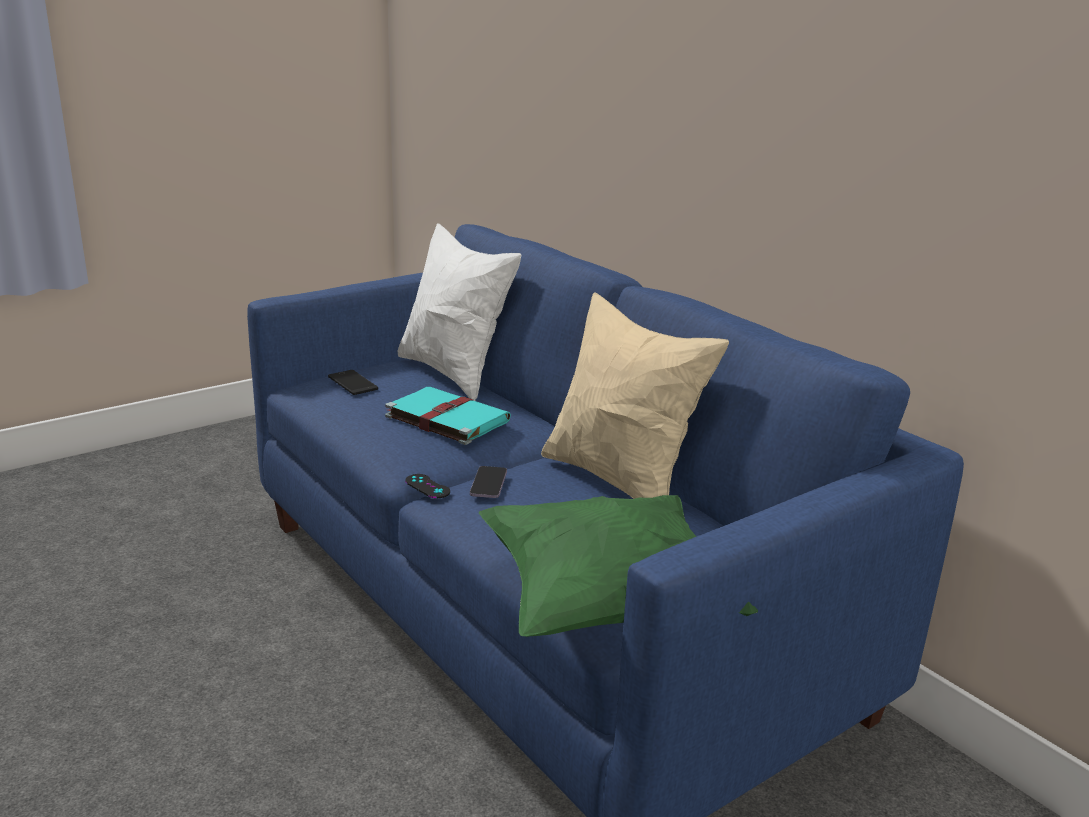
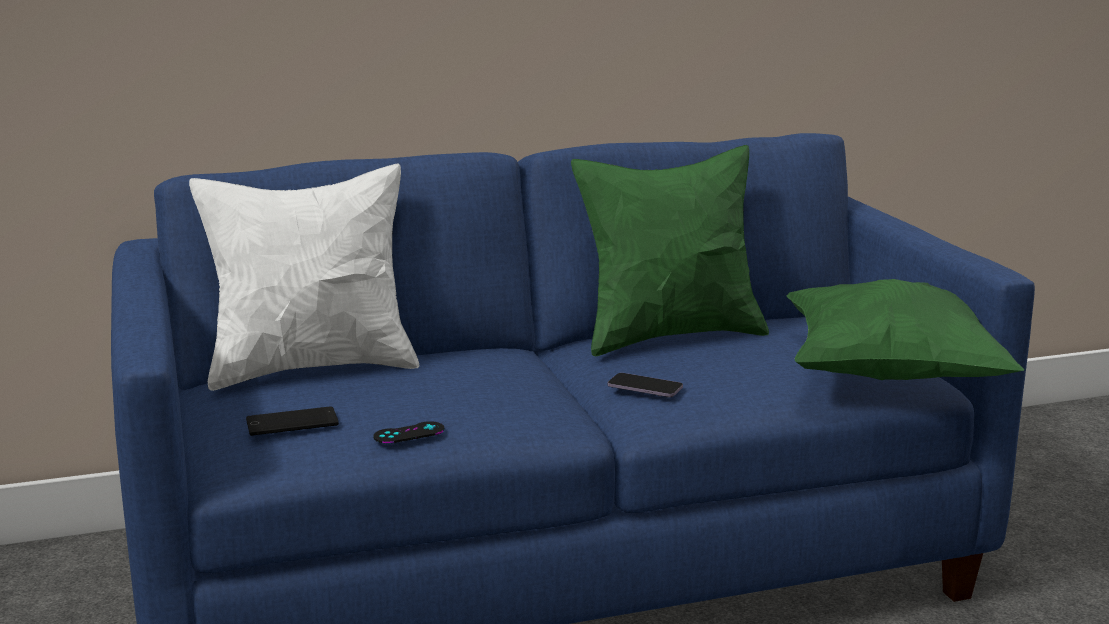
camera: 70 degrees left, 5 degrees down
turquoise book [385,387,511,445] -> none
black game controller [405,474,450,498] -> black game controller moved to [373,421,444,443]
beige pillow [541,292,729,499] -> green pillow [571,145,769,356]

